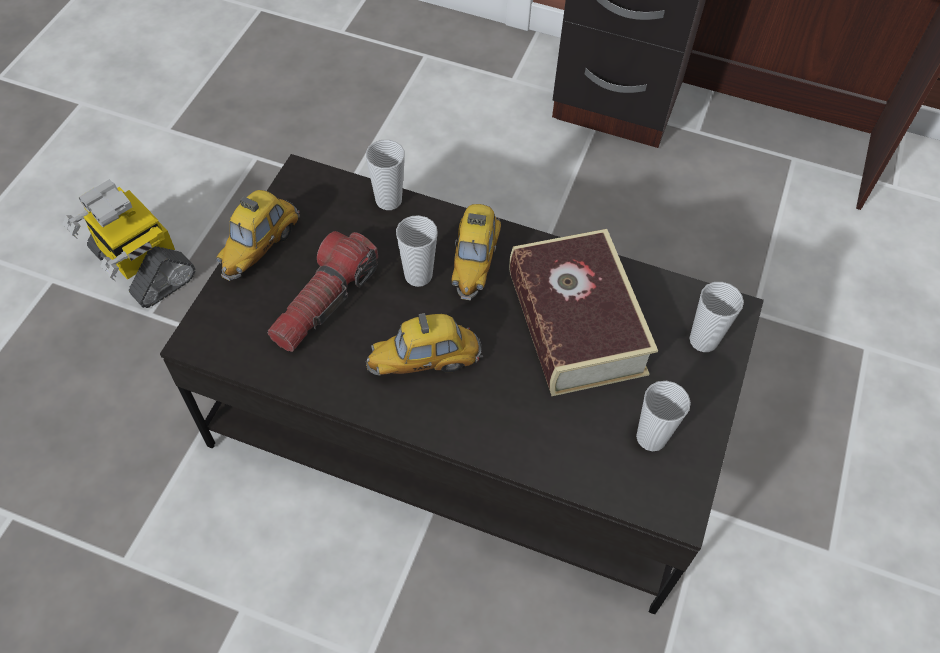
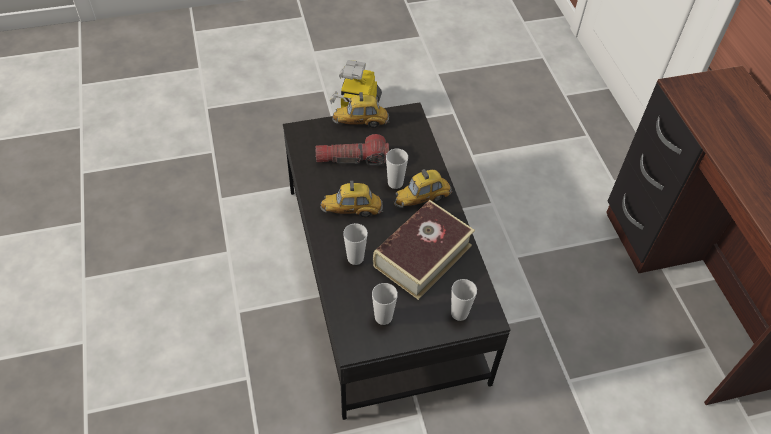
camera: 55 degrees right, 5 degrees down
cup [366,140,405,210] -> cup moved to [343,223,368,265]
toy car [366,313,483,376] -> toy car turned 45 degrees counterclockwise [320,181,383,218]

